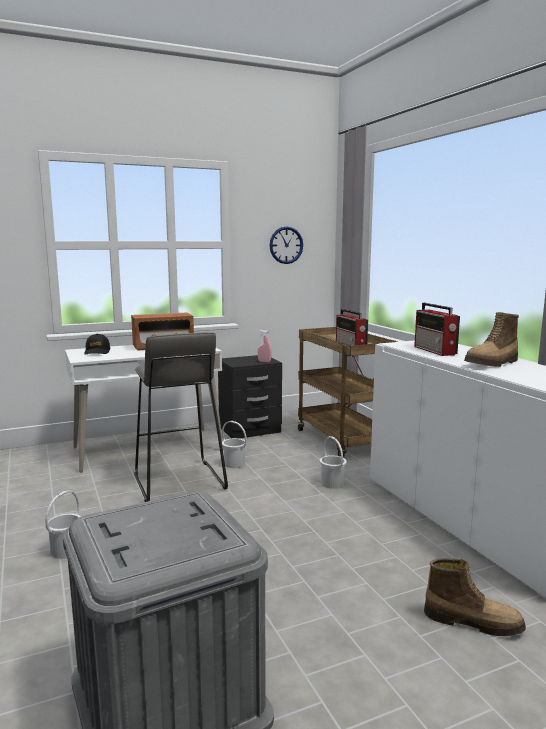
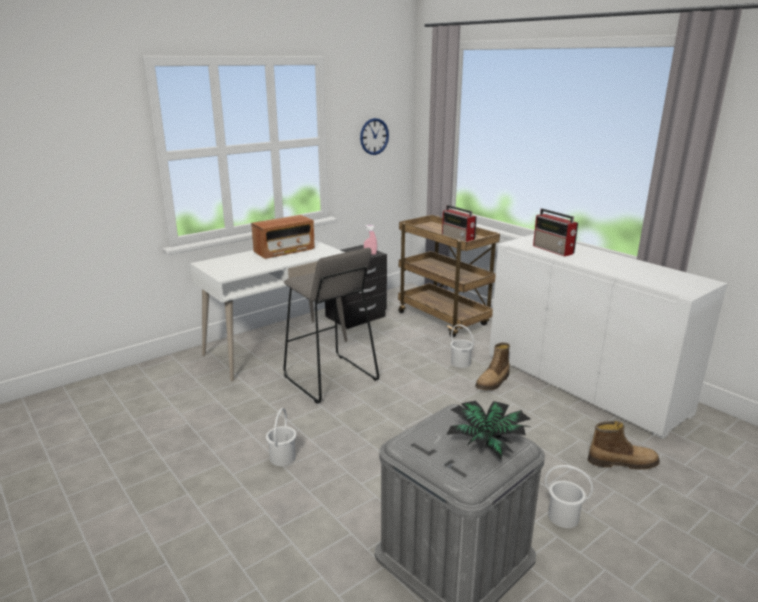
camera: 15 degrees left, 10 degrees up
black cap [84,334,110,355] -> none
white bucket [222,421,247,468] -> white bucket moved to [545,465,593,528]
boot [464,312,519,367] -> boot moved to [475,342,510,390]
none -> potted plant [446,401,532,460]

